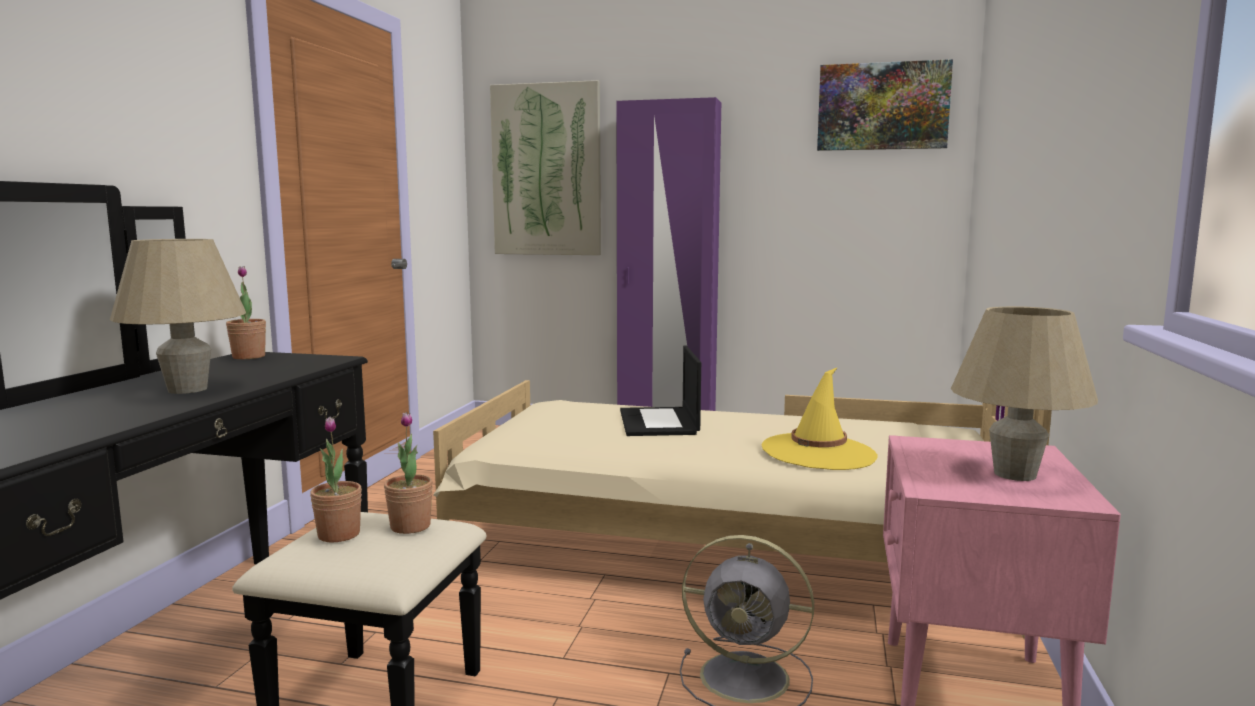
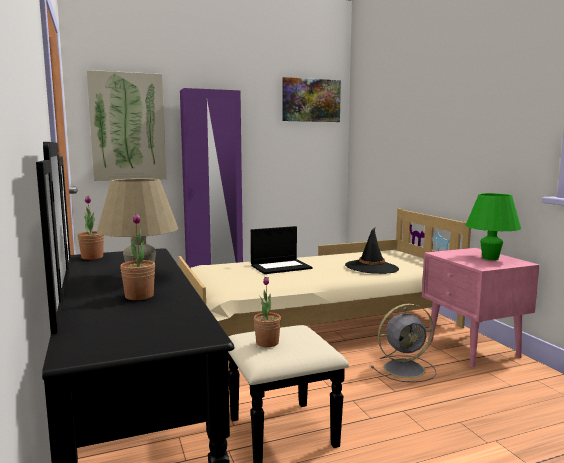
camera: 35 degrees left, 0 degrees up
potted plant [384,412,433,534] -> potted plant moved to [120,213,155,300]
laptop [620,346,701,436] -> laptop turned 75 degrees counterclockwise [251,226,313,274]
yellow hat [761,367,878,470] -> black hat [345,228,399,274]
beige table lamp [951,306,1098,481] -> green table lamp [466,193,521,260]

